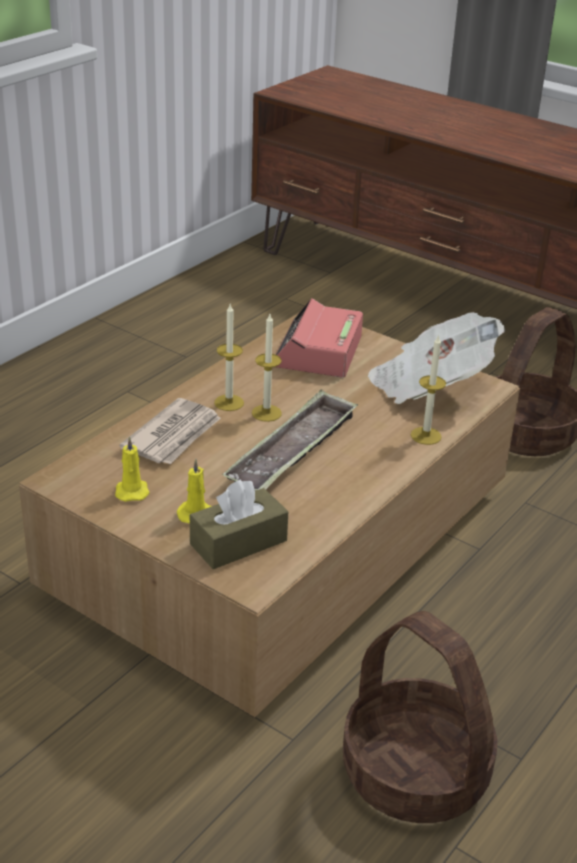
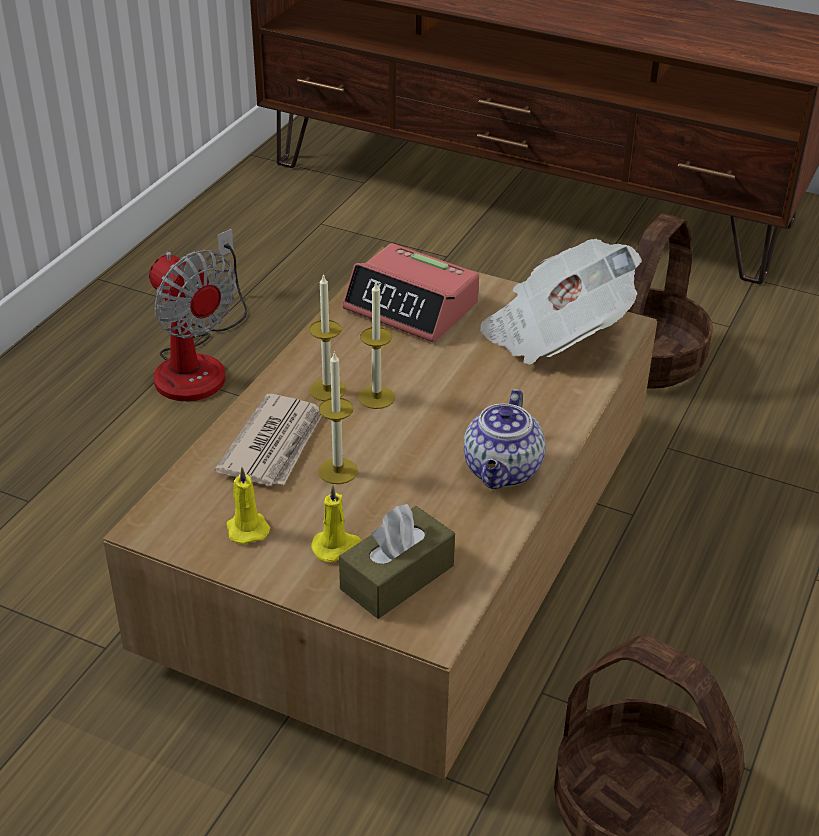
camera: 10 degrees left, 5 degrees up
tray [222,390,358,491] -> none
alarm clock [276,298,363,378] -> alarm clock turned 60 degrees counterclockwise [342,243,479,342]
candle [411,334,446,445] -> candle moved to [318,351,358,484]
none -> fan [149,229,247,401]
none -> teapot [464,389,546,489]

